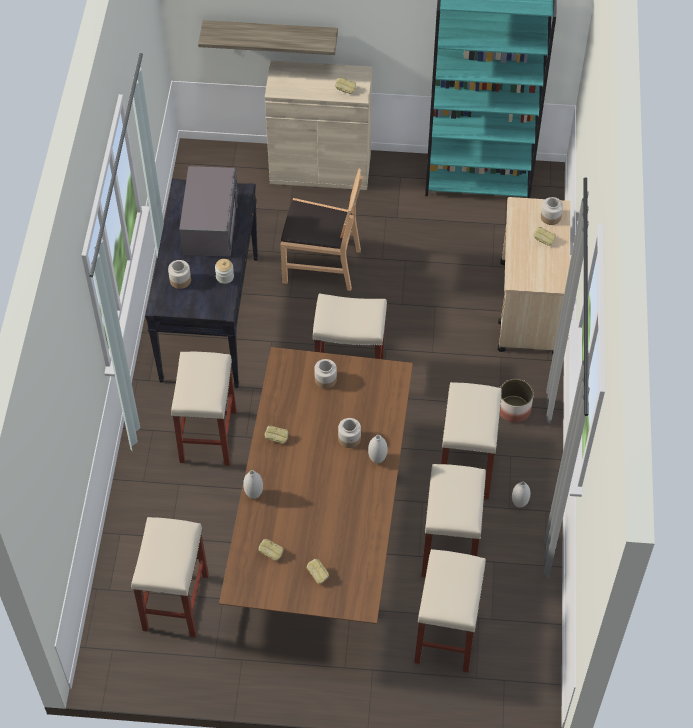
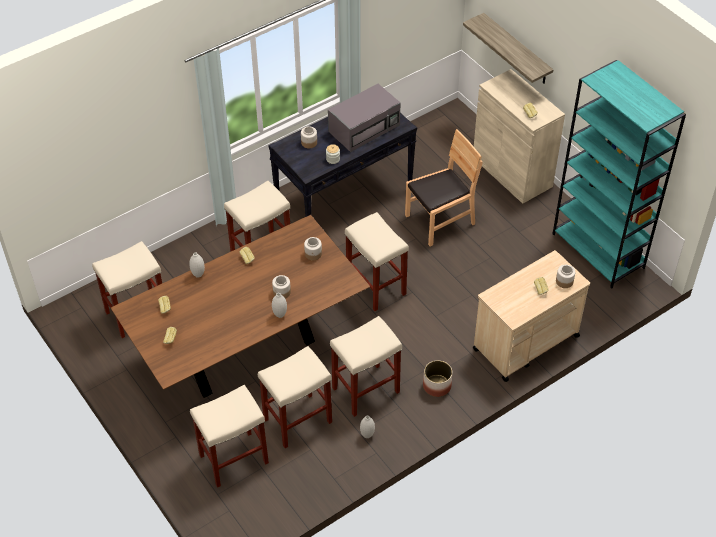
camera: 50 degrees right, 5 degrees down
brown chair [280,169,363,291] -> brown chair turned 90 degrees counterclockwise [405,129,483,246]

